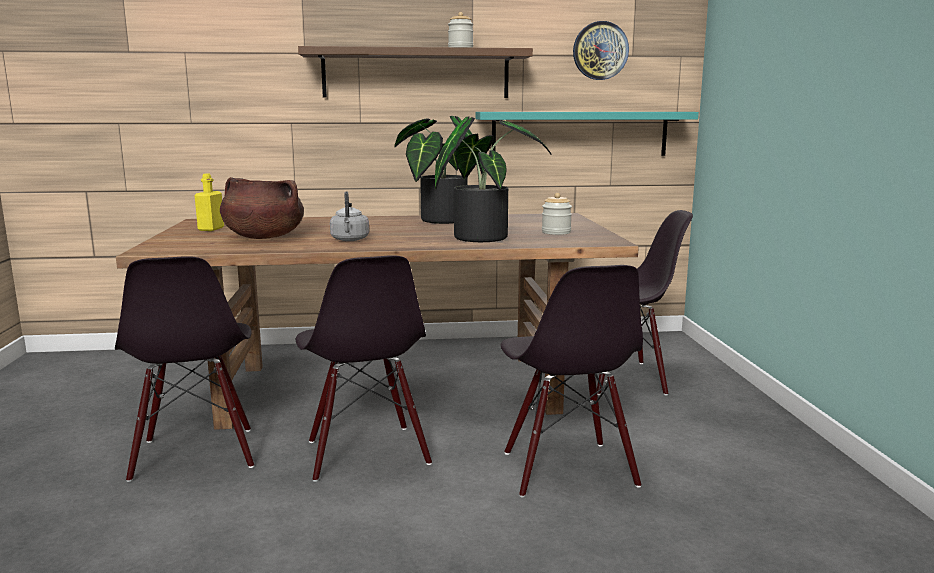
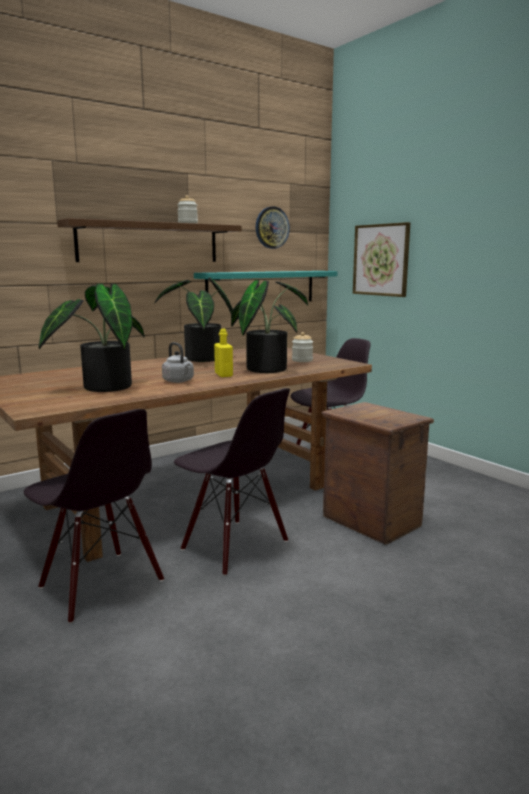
camera: 30 degrees left, 0 degrees up
yellow bottle [194,174,224,231] -> yellow bottle moved to [214,329,233,377]
brown cooking pot [220,177,304,239] -> potted plant [38,283,145,392]
black chair [501,265,643,498] -> crate [322,402,434,545]
none -> picture [353,222,410,297]

